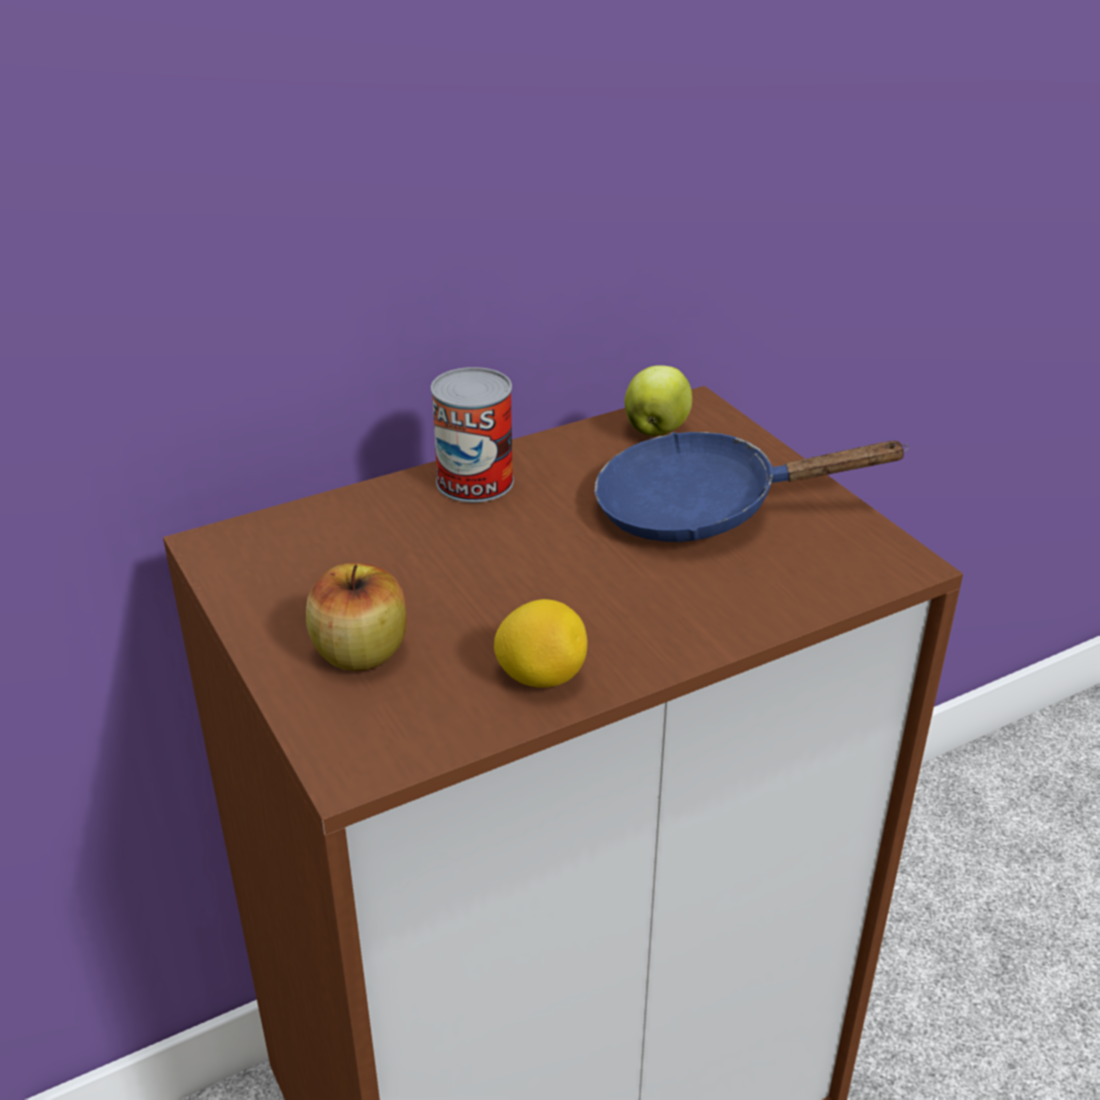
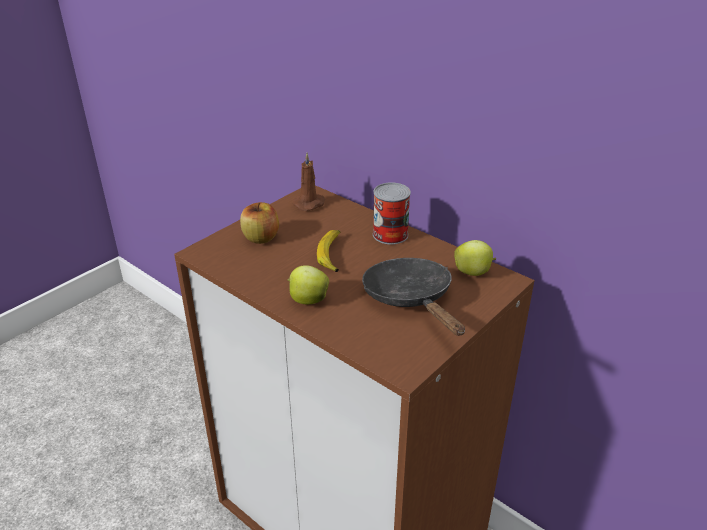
camera: 70 degrees right, 0 degrees up
lemon [494,599,588,688] -> none
blue frying pan [595,432,909,542] -> black frying pan [362,258,465,336]
none -> apple [287,265,329,304]
none -> brown candle [293,153,326,211]
none -> banana [317,230,340,272]

